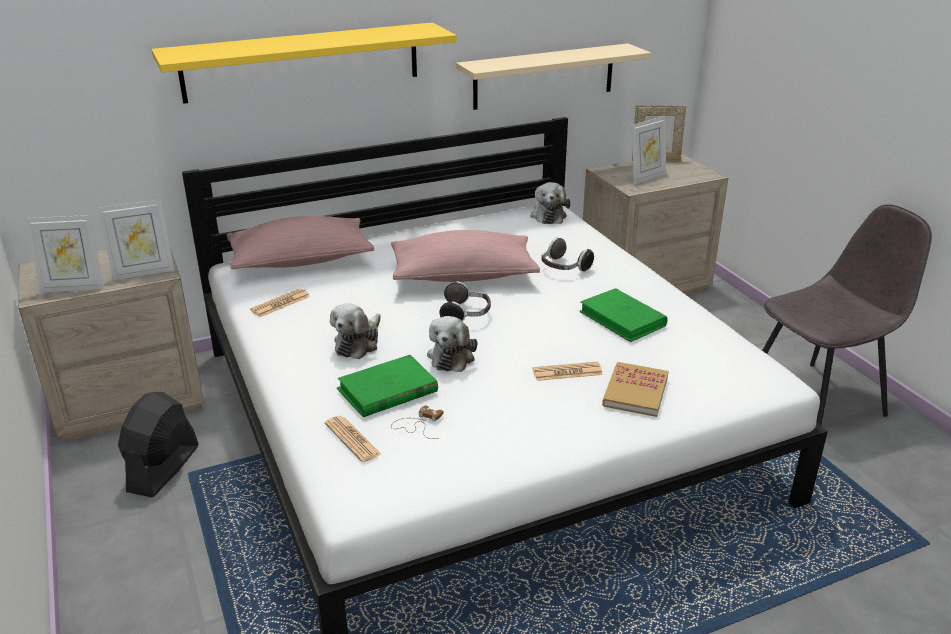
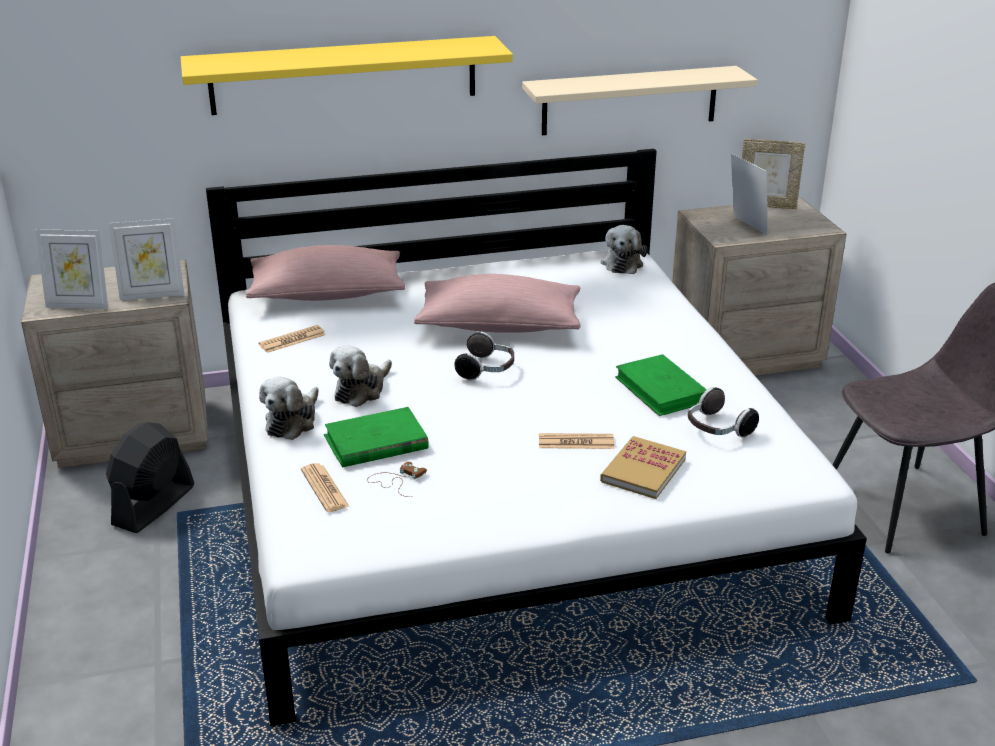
camera: 10 degrees right, 0 degrees up
plush toy [427,316,478,372] -> plush toy moved to [259,377,319,440]
headphones [541,238,594,272] -> headphones moved to [688,387,759,438]
picture frame [632,116,666,184] -> picture frame turned 90 degrees counterclockwise [731,153,768,236]

